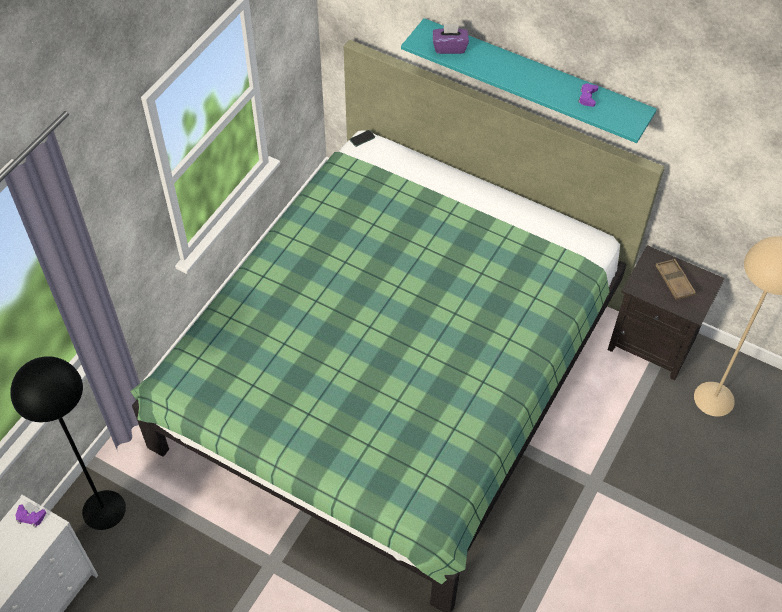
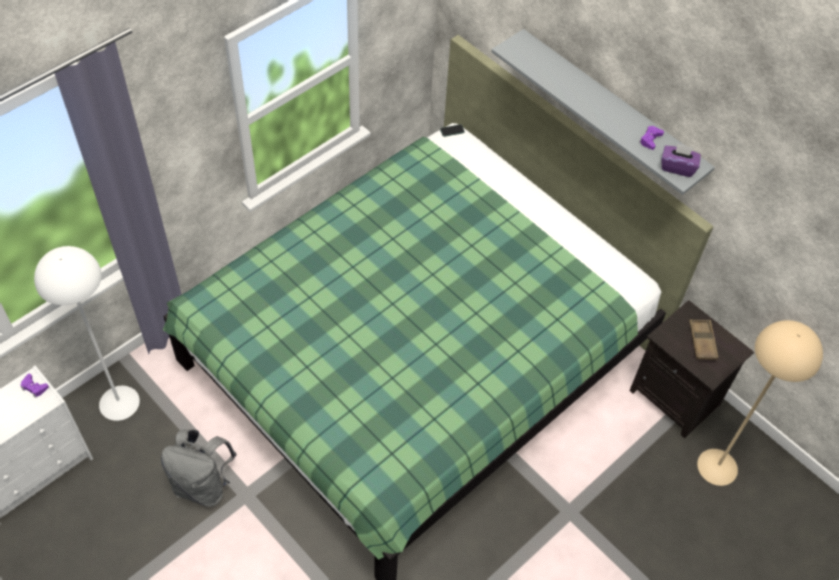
camera: 15 degrees right, 0 degrees up
black floor lamp [10,356,126,530] -> white floor lamp [34,246,140,421]
turquoise shelf [401,18,657,143] -> grey shelf [491,29,715,195]
purple tissue box [433,24,469,54] -> purple tissue box moved to [662,143,701,177]
none -> grey backpack [161,429,237,507]

